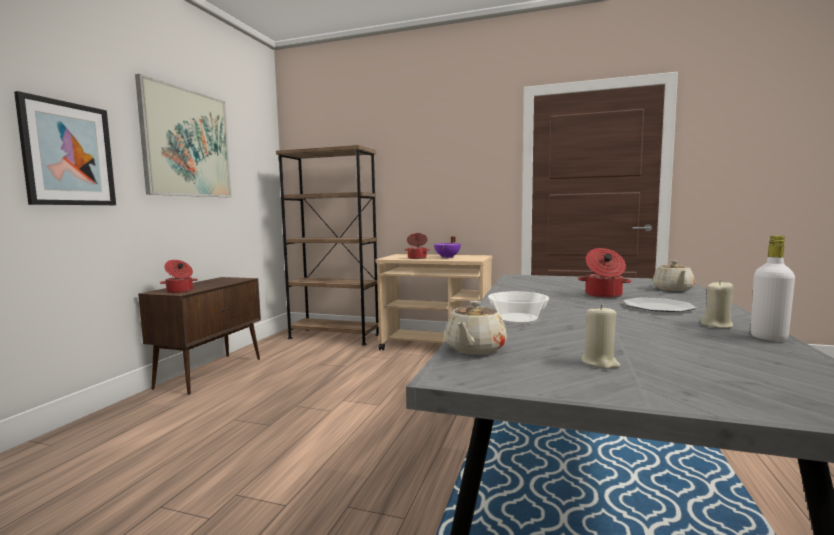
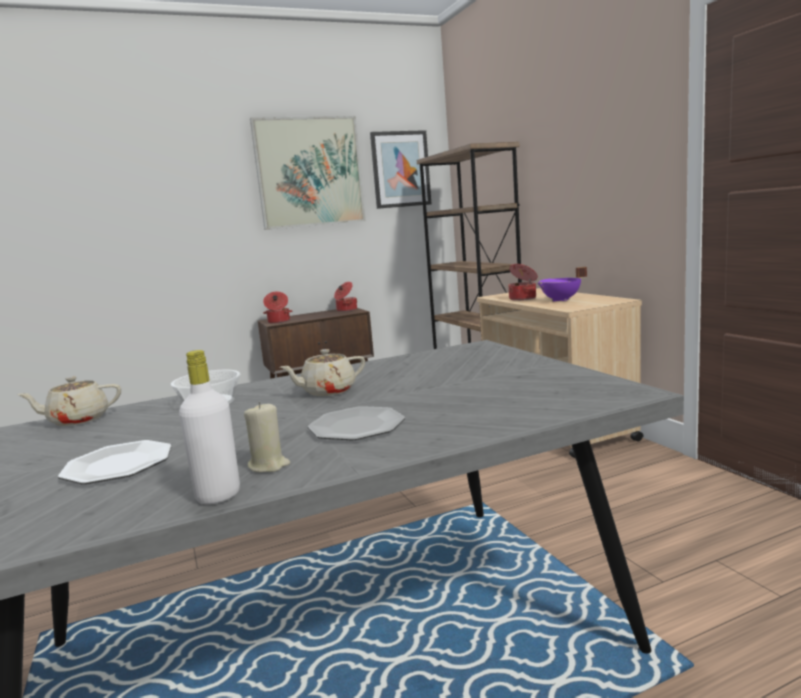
camera: 50 degrees right, 5 degrees up
picture [14,91,116,205] -> picture moved to [370,130,431,209]
cooking pot [578,248,632,298] -> cooking pot moved to [334,282,357,312]
beige candle [581,304,621,369] -> none
beige teapot [653,261,695,291] -> beige teapot moved to [280,349,365,396]
none -> plate [58,440,172,484]

